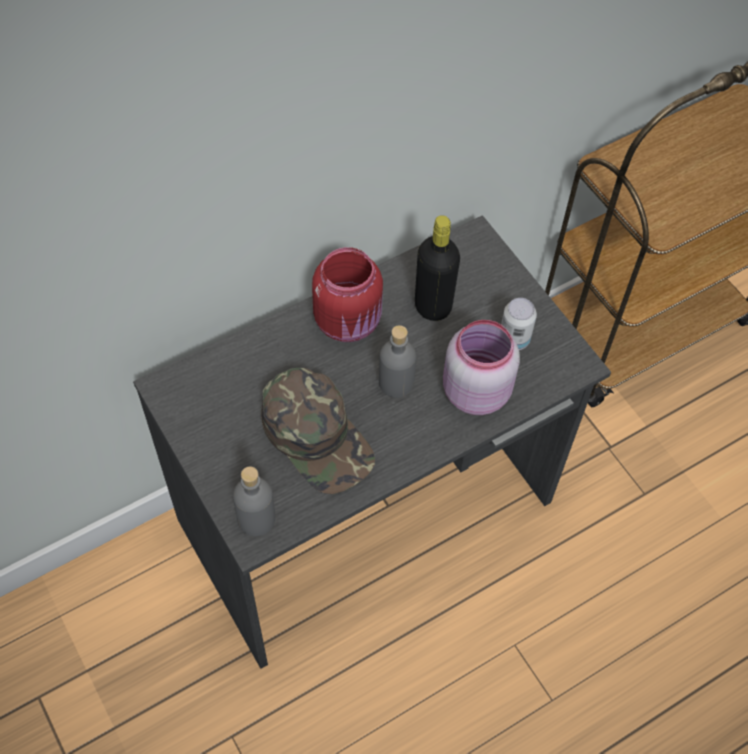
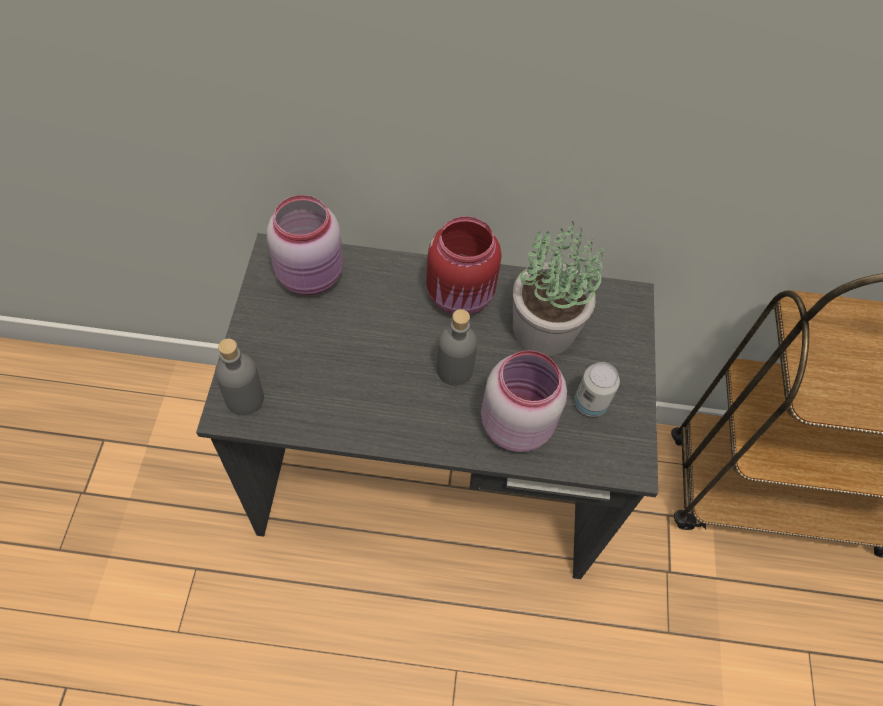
camera: 35 degrees right, 0 degrees up
green cap [261,368,375,494] -> none
black bottle [415,215,460,321] -> potted plant [513,221,604,356]
none -> pink jar [267,195,343,295]

